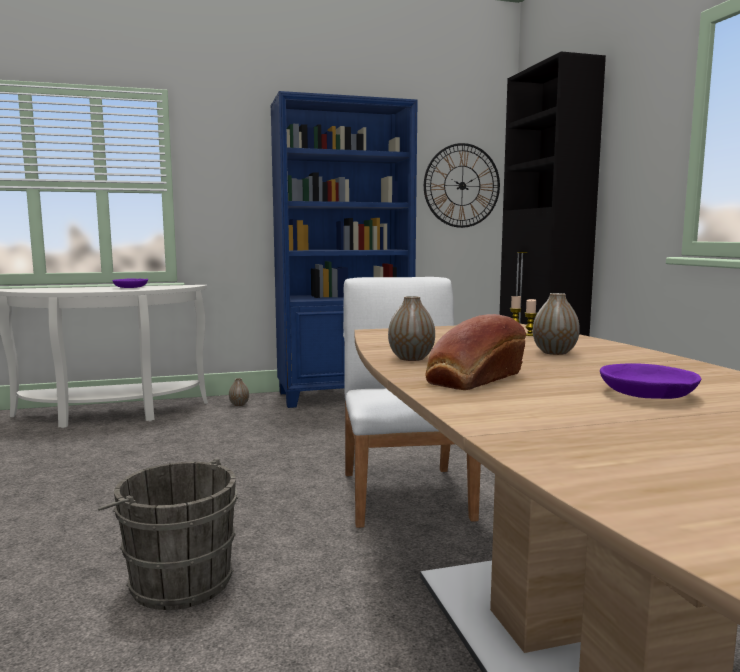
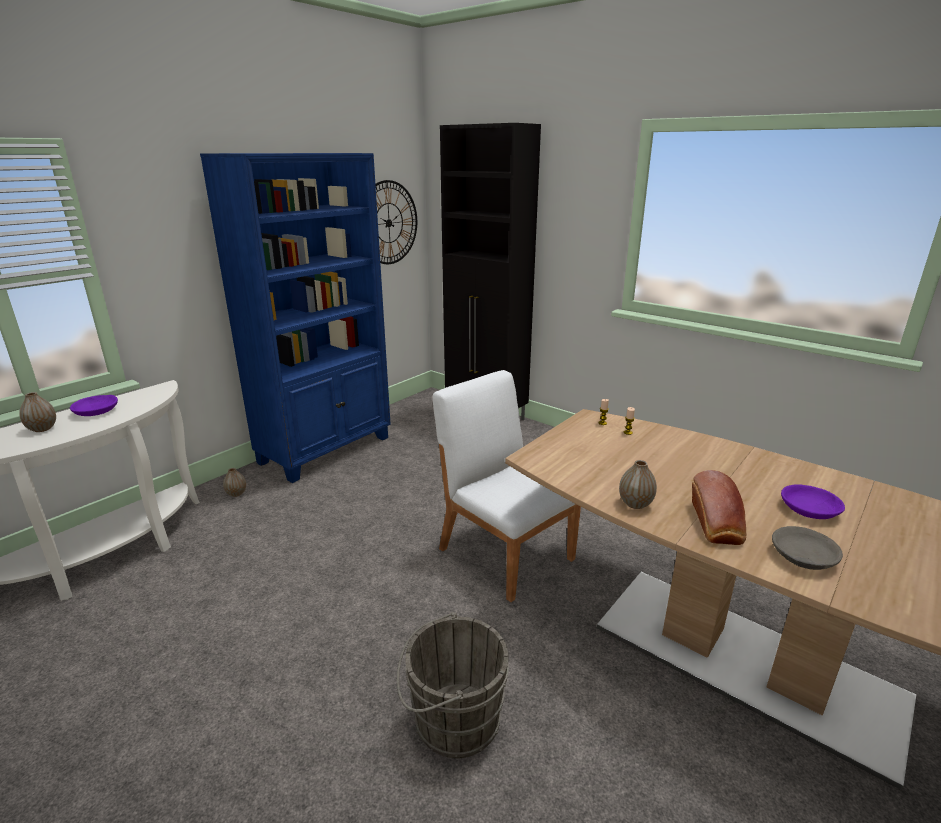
camera: 35 degrees left, 15 degrees up
vase [533,293,580,355] -> vase moved to [19,392,56,432]
none -> grey bowl [772,526,843,570]

